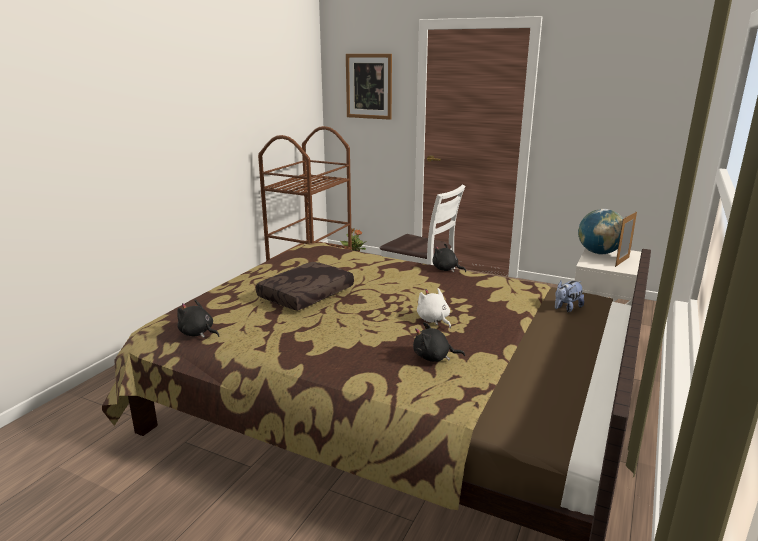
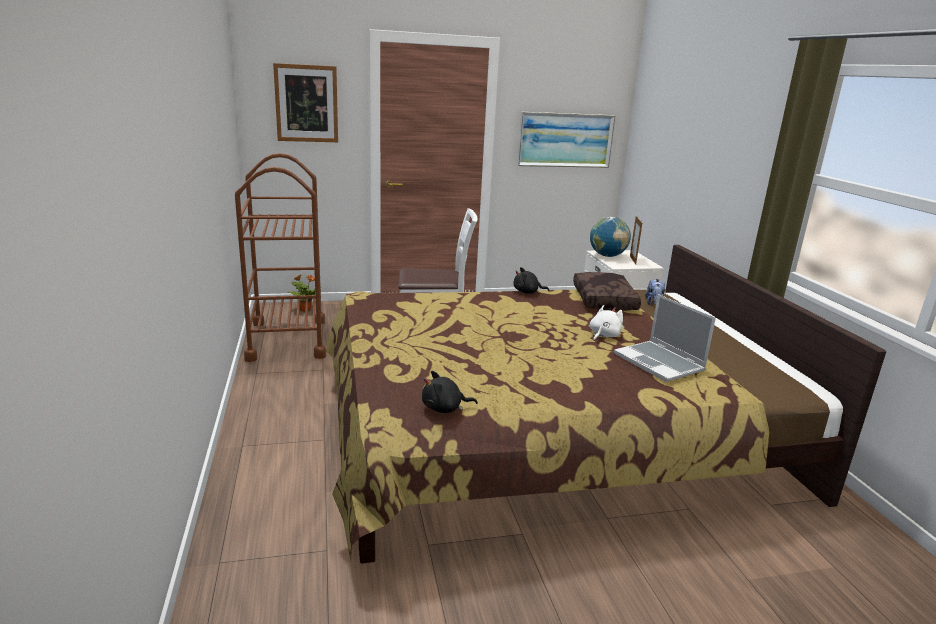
camera: 40 degrees left, 0 degrees up
brown pillow [256,262,354,311] -> brown pillow moved to [573,272,641,311]
black plush toy [413,322,465,362] -> laptop [614,294,716,382]
white plush toy [417,288,451,328] -> white plush toy turned 105 degrees clockwise [590,305,623,341]
none -> picture [517,112,616,168]

